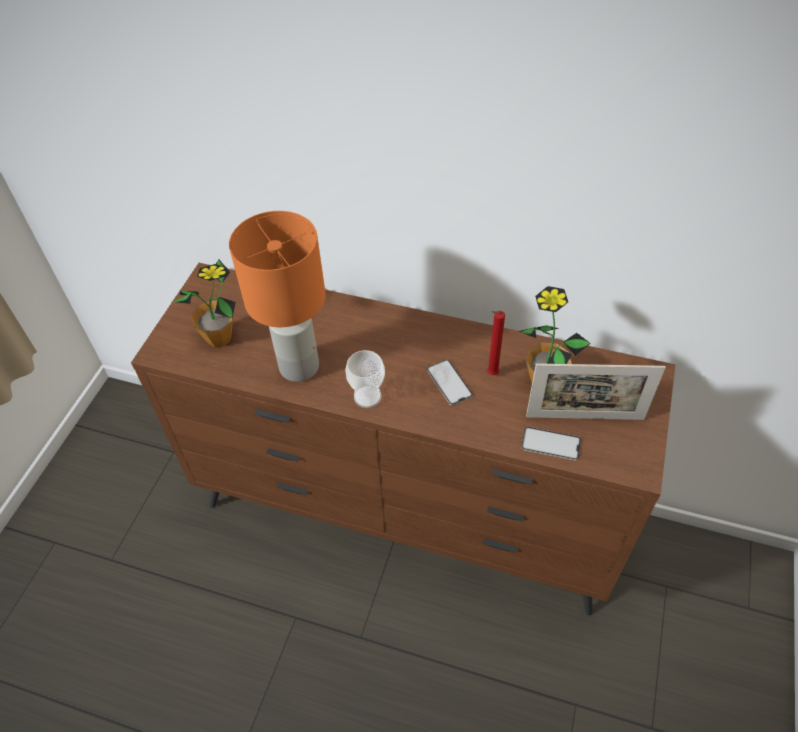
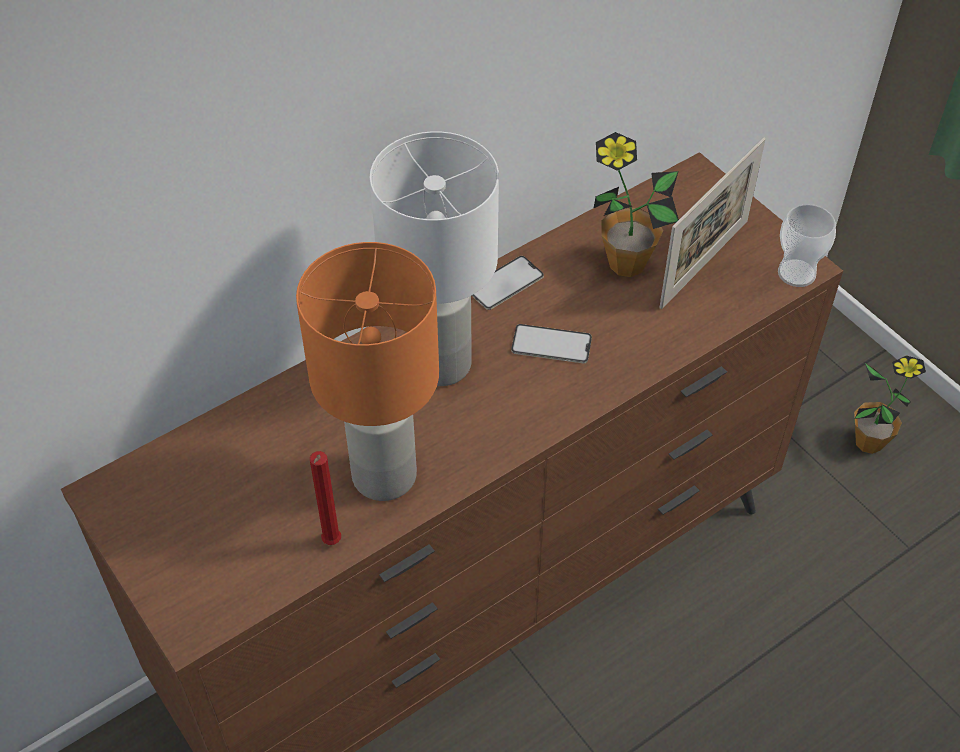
camera: 55 degrees left, 0 degrees up
potted plant [172,260,236,347] -> potted plant moved to [854,355,926,454]
cup [345,350,385,408] -> cup moved to [778,204,836,287]
red candle [487,311,505,375] -> red candle moved to [310,451,341,545]
phone [521,427,581,461] -> phone moved to [471,256,544,310]
none -> white table lamp [370,131,499,386]

